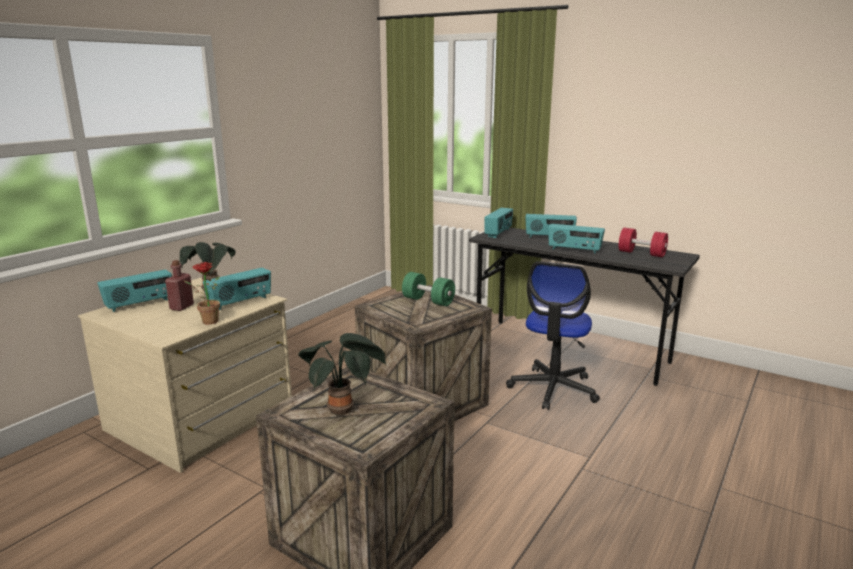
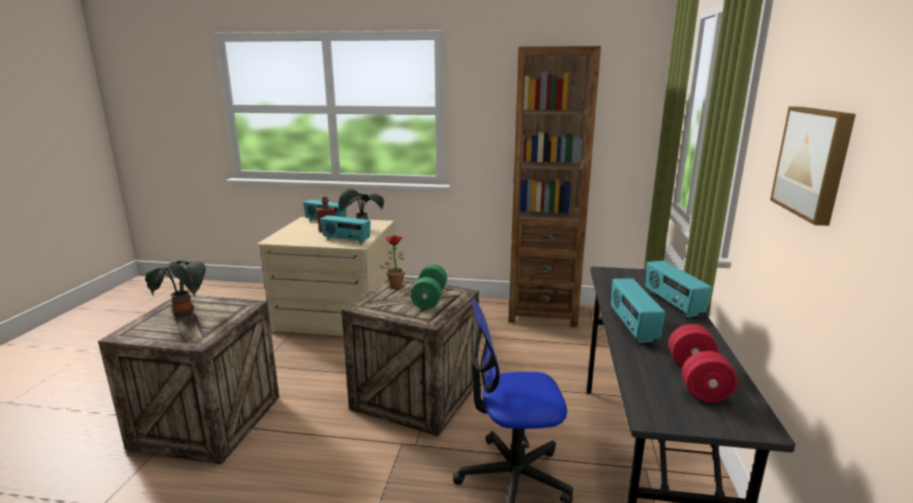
camera: 65 degrees right, 0 degrees up
potted plant [184,262,220,324] -> potted plant moved to [379,236,406,289]
radio [485,208,513,238] -> none
none -> brown bookcase [509,46,601,327]
none -> picture [770,107,856,226]

